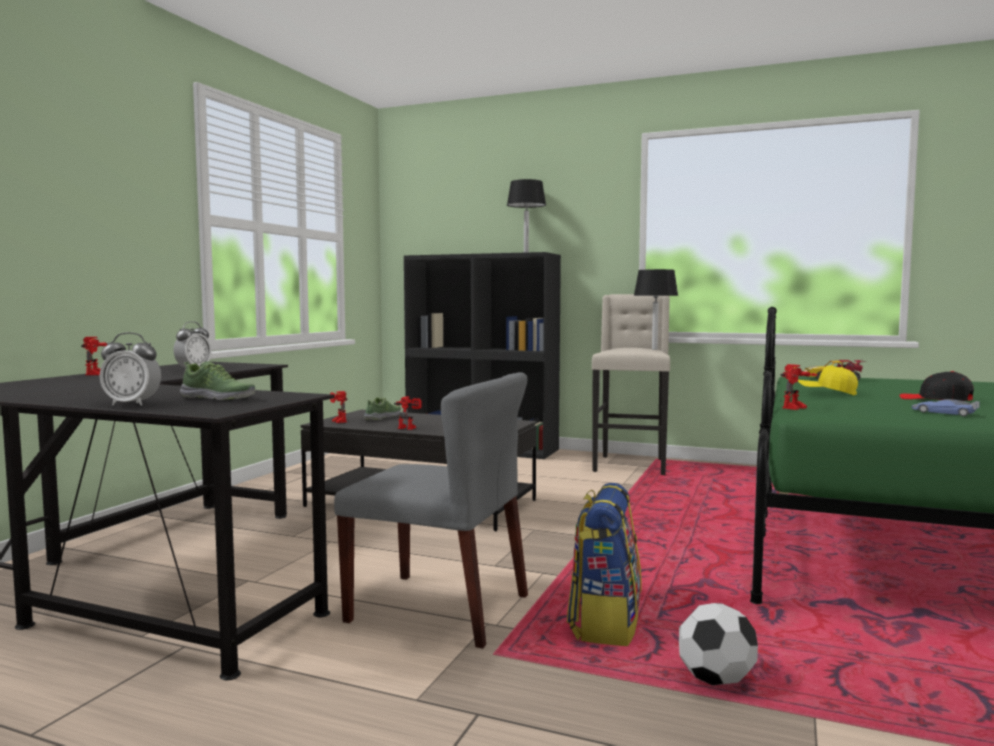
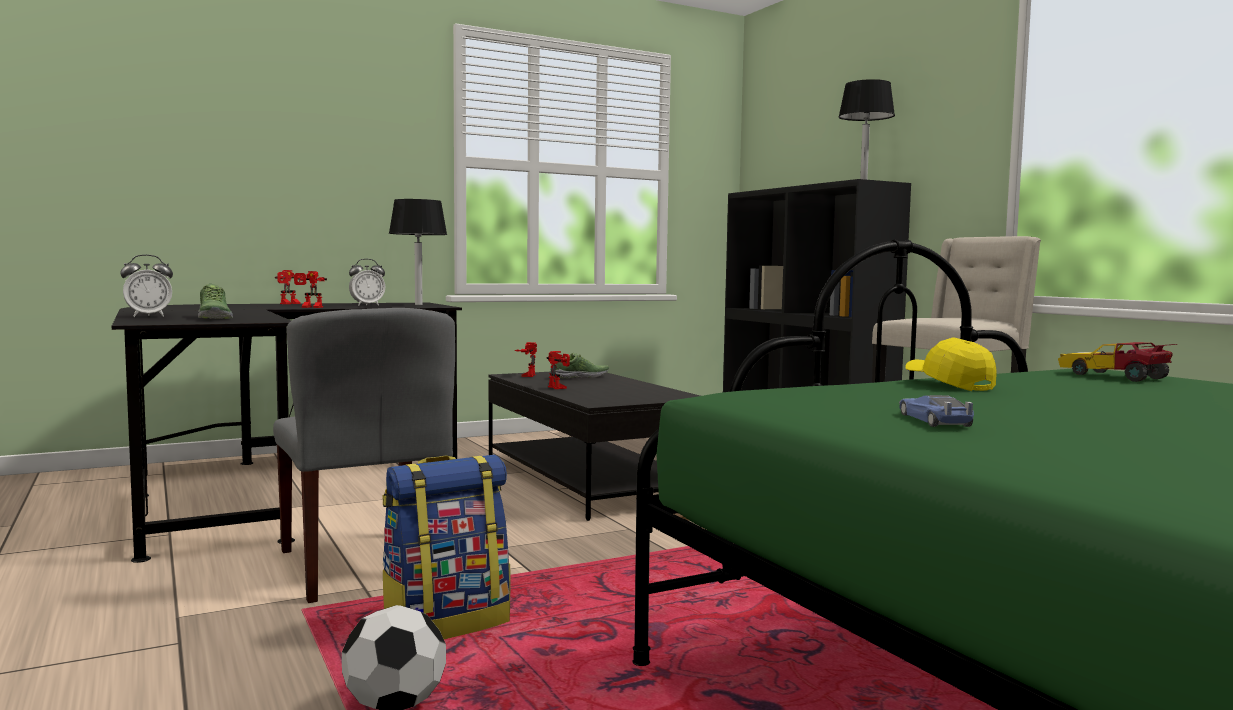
camera: 40 degrees right, 0 degrees up
alarm clock [100,332,161,406] -> alarm clock turned 75 degrees counterclockwise [120,254,173,317]
black table lamp [634,269,678,350] -> black table lamp moved to [389,199,447,305]
toy robot [781,364,817,410] -> toy robot moved to [294,271,327,308]
black cap [899,371,974,401] -> none

